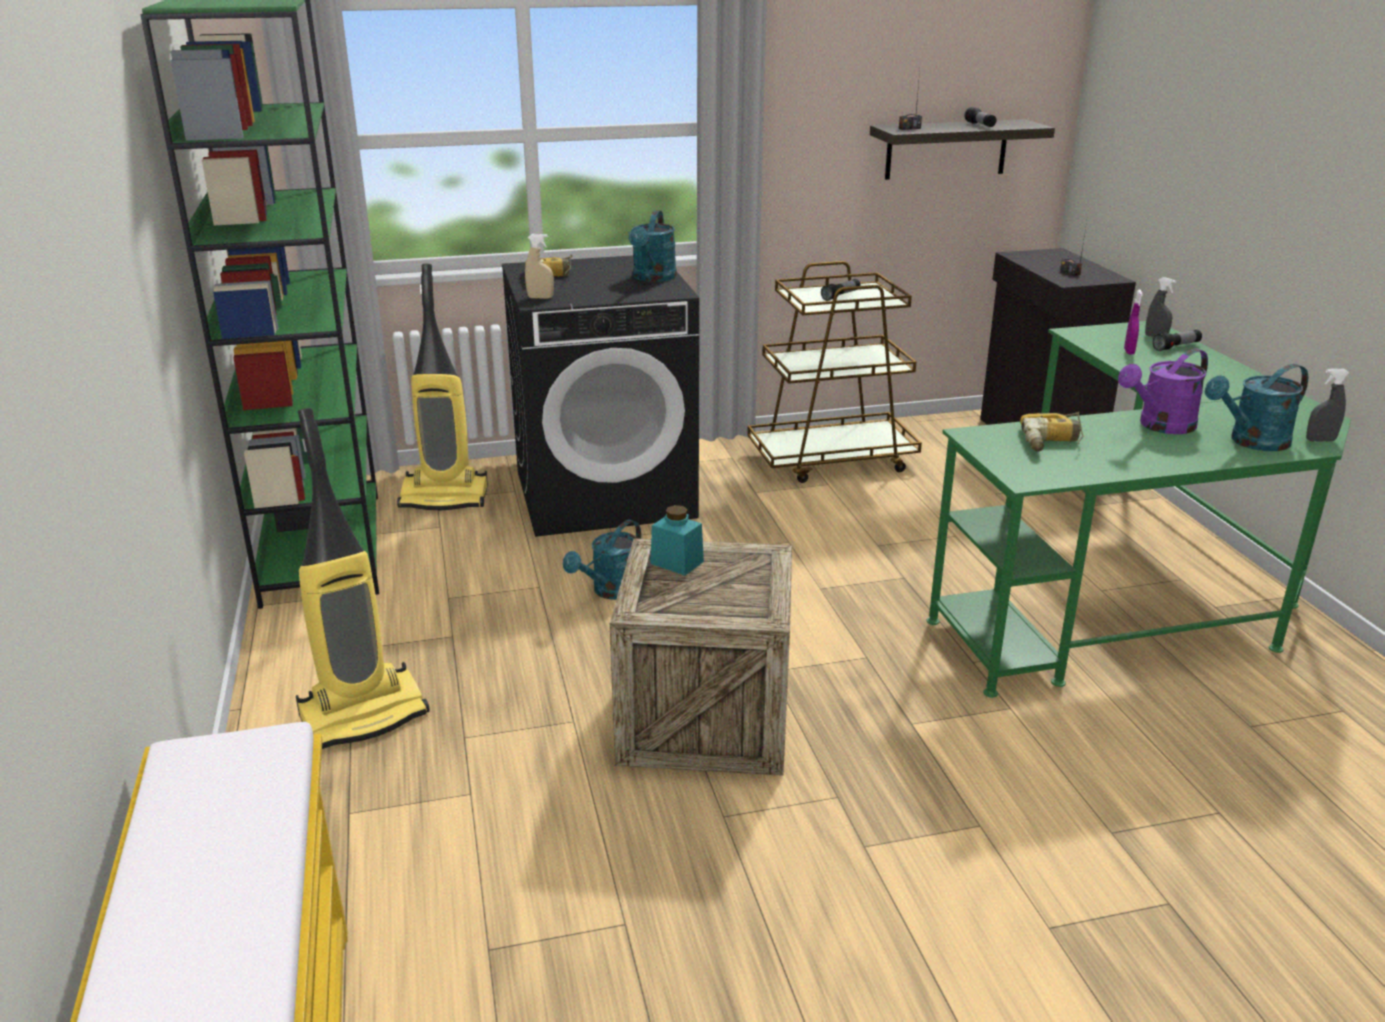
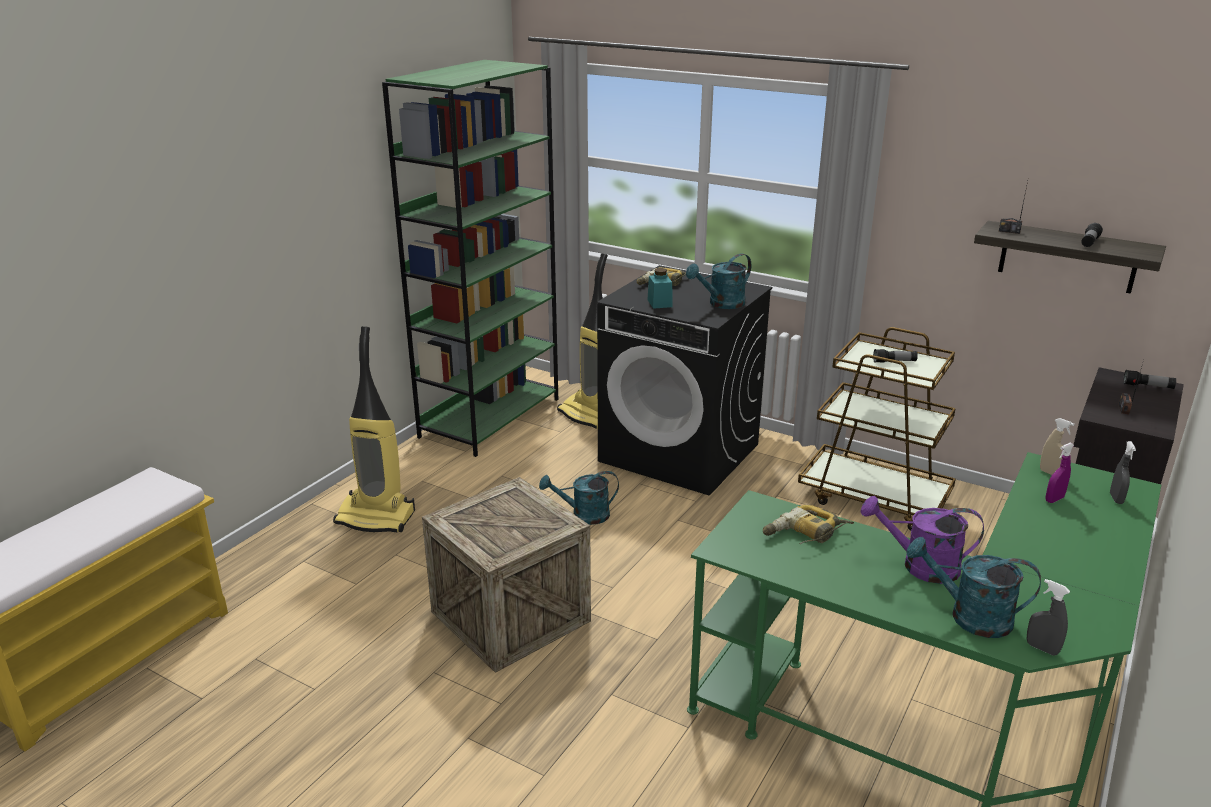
camera: 45 degrees right, 0 degrees up
beige spray bottle [525,234,554,299] -> beige spray bottle moved to [1040,418,1075,475]
turquoise jar [650,505,704,576] -> turquoise jar moved to [647,268,673,309]
flashlight [1152,329,1202,351] -> flashlight moved to [1123,370,1176,389]

